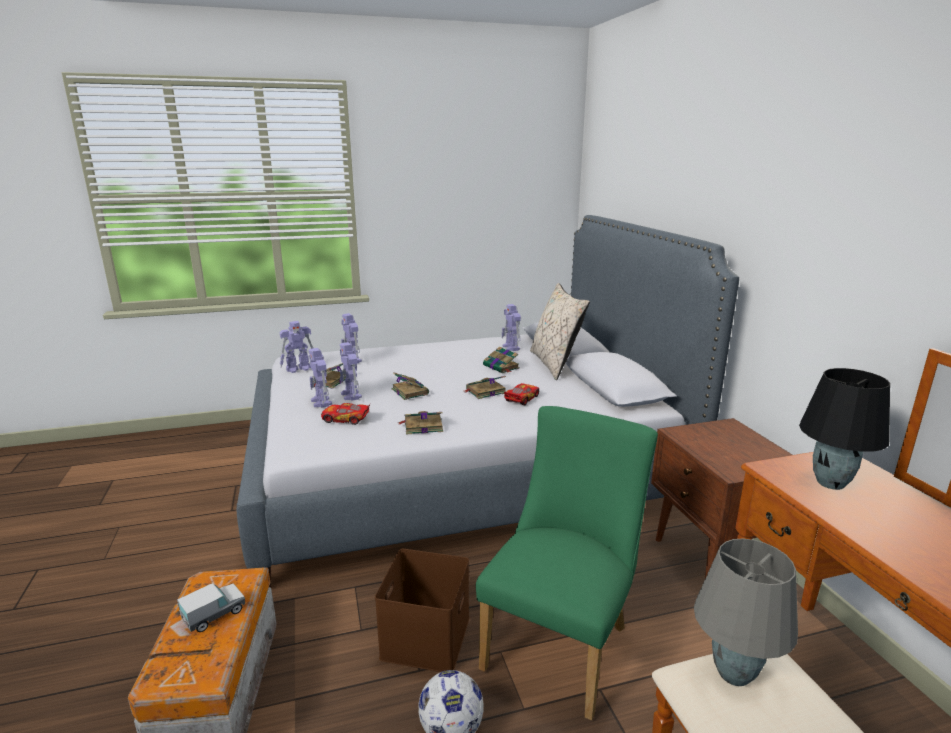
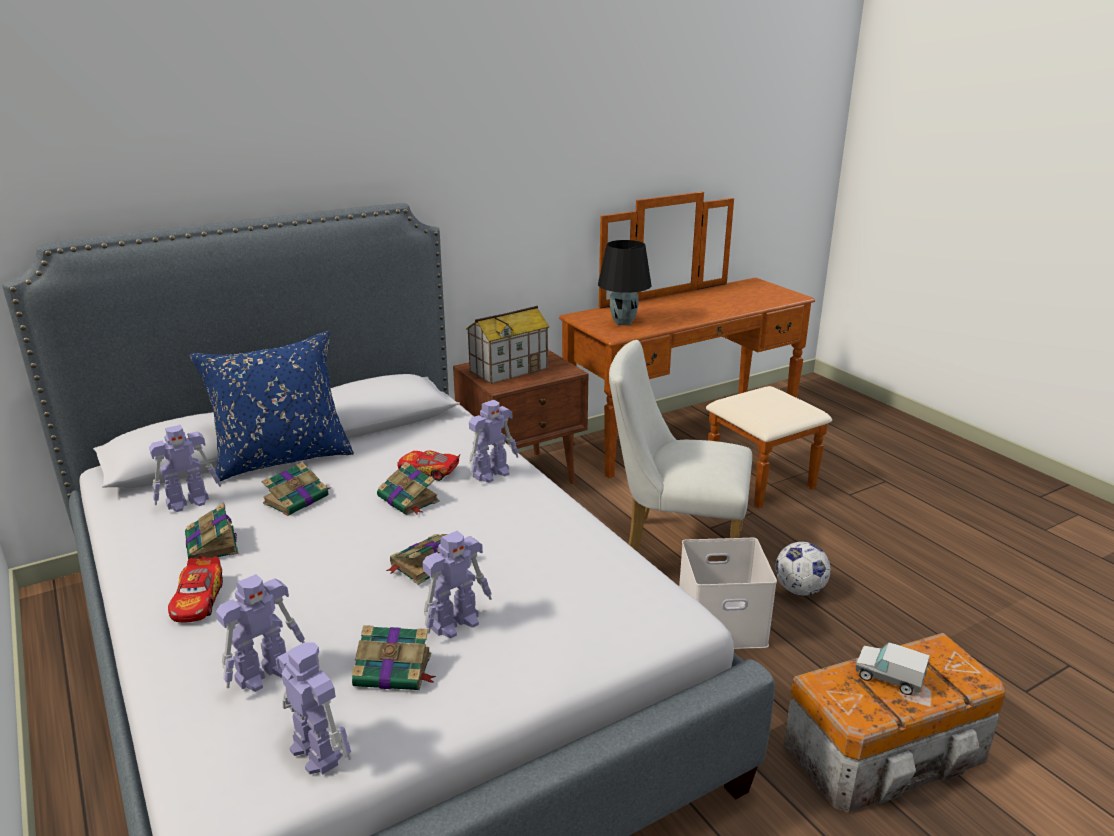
camera: 105 degrees left, 5 degrees up
toy robot [308,348,332,408] -> toy robot moved to [469,400,518,483]
toy car [321,403,370,425] -> toy car moved to [168,556,223,622]
brown storage box [375,549,470,672] -> white storage box [679,538,777,649]
book [398,411,443,435] -> book moved to [185,503,239,559]
green chair [476,406,658,720] -> white chair [609,340,752,551]
beige pillow [530,283,590,380] -> blue pillow [190,331,354,481]
grey table lamp [694,539,798,686] -> none
none -> toy house [466,306,550,384]

